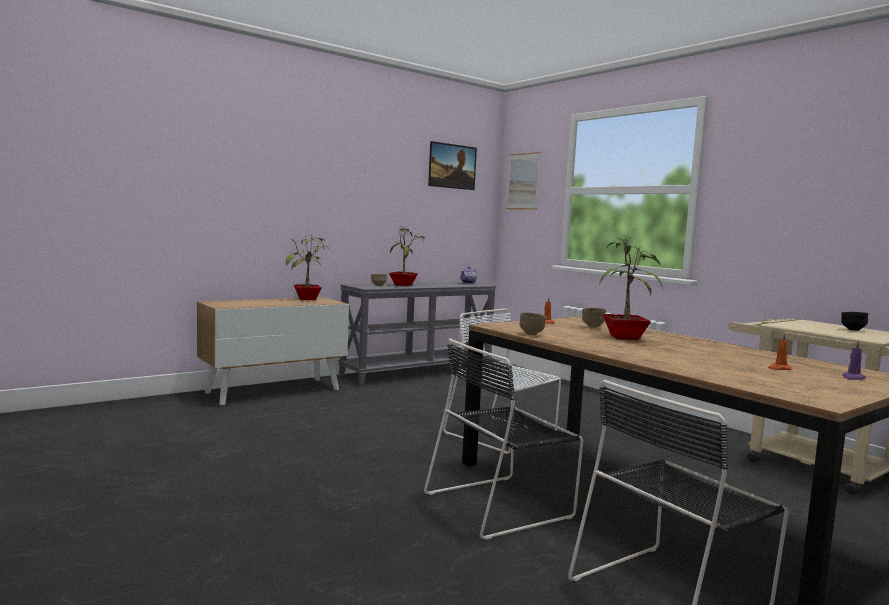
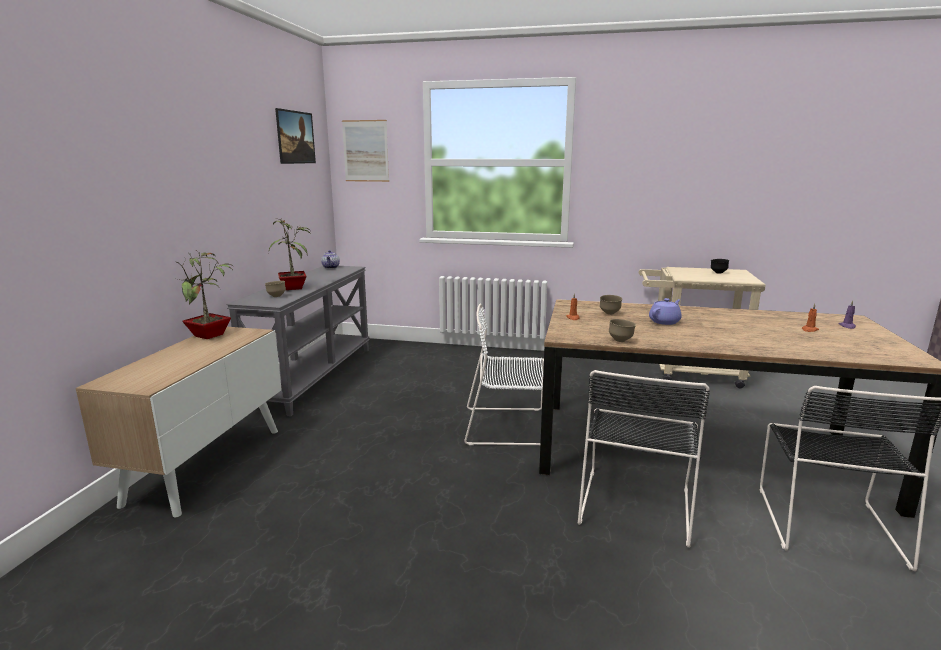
camera: 40 degrees left, 10 degrees up
potted plant [599,238,663,340] -> purple teapot [649,298,682,325]

